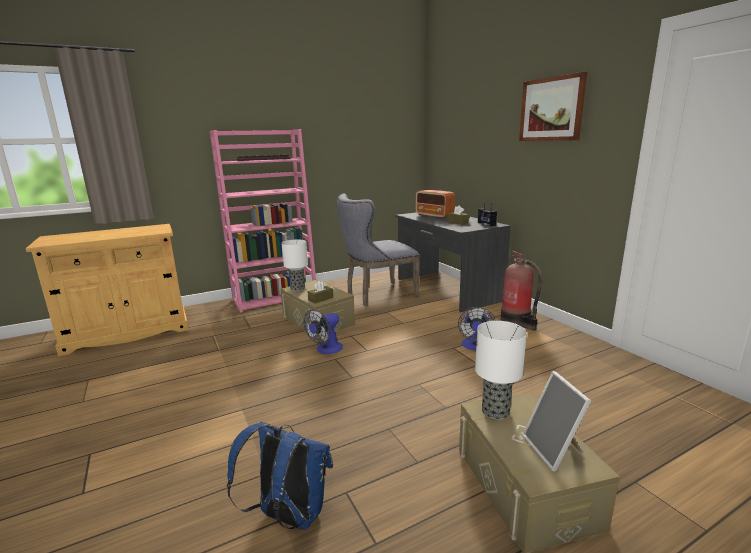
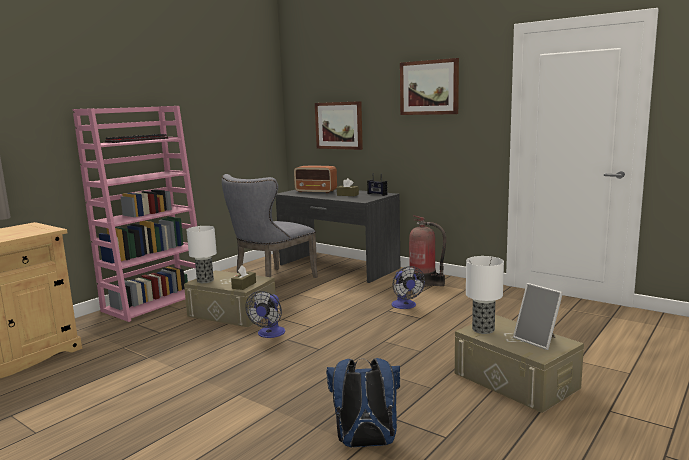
camera: 25 degrees left, 5 degrees down
none -> picture [315,101,363,150]

